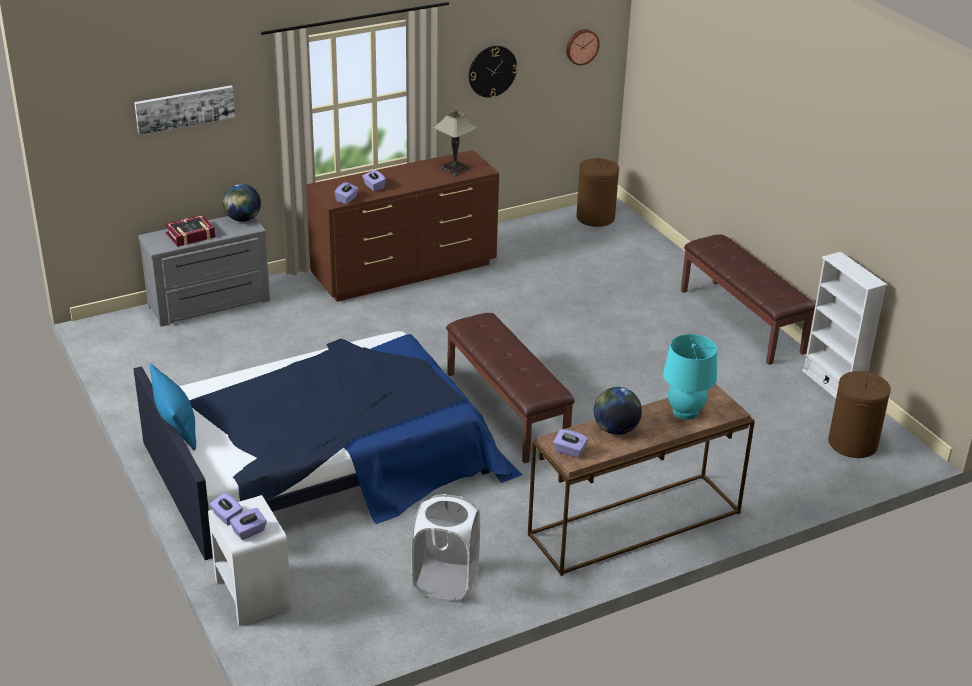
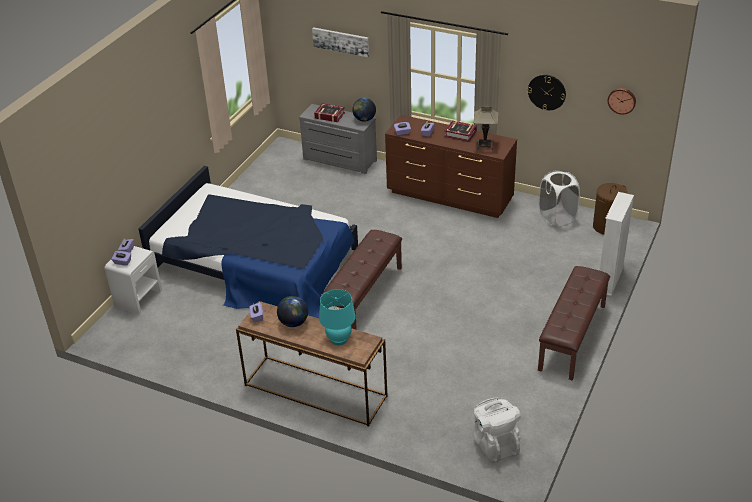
camera: 55 degrees right, 5 degrees up
blue pillow [149,364,196,450] -> none
white laundry basket [412,494,480,601] -> white laundry basket moved to [539,170,580,227]
white bookcase [802,252,887,398] -> white bookcase moved to [600,192,634,296]
brown laundry basket [828,371,891,458] -> white backpack [474,398,521,462]
none -> book [445,121,477,142]

